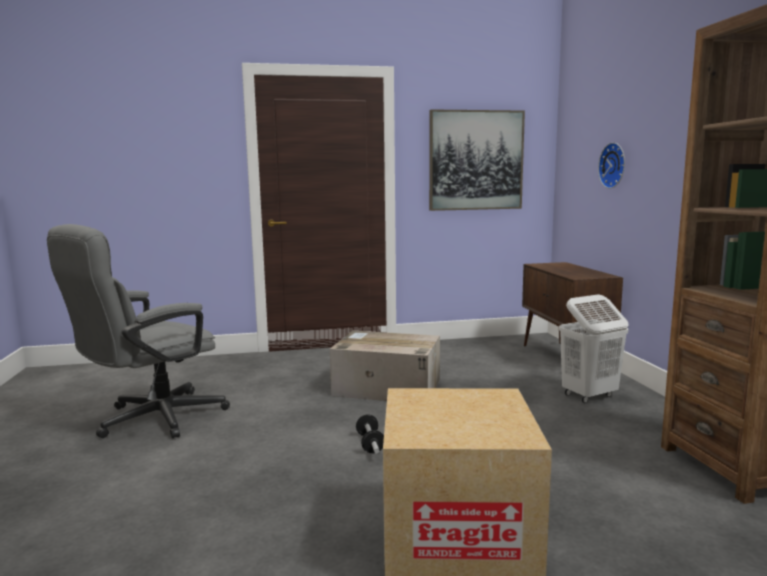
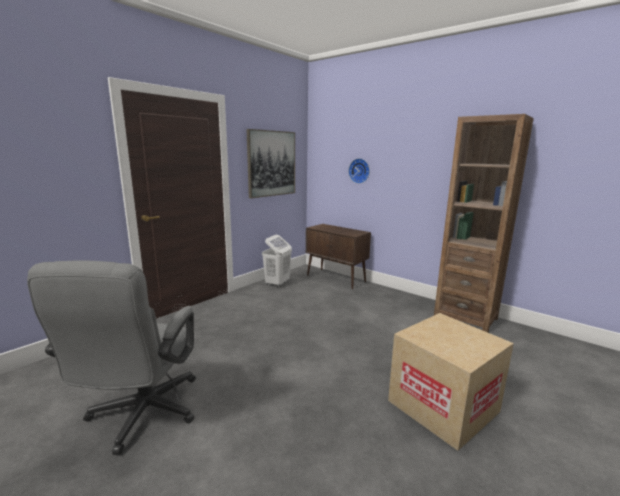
camera: 40 degrees left, 5 degrees up
cardboard box [330,331,440,401] -> none
dumbbell [356,414,384,454] -> none
white laundry basket [559,294,629,403] -> white laundry basket moved to [262,235,292,288]

